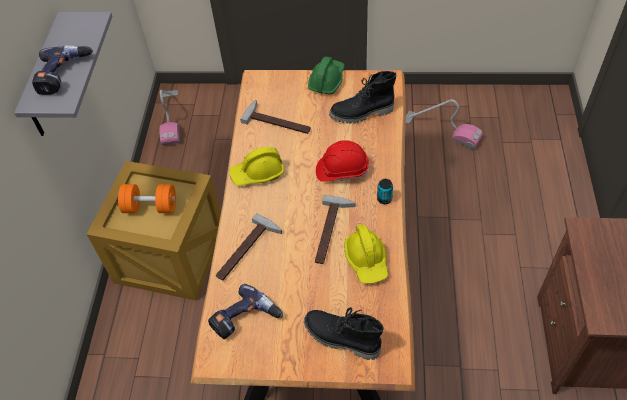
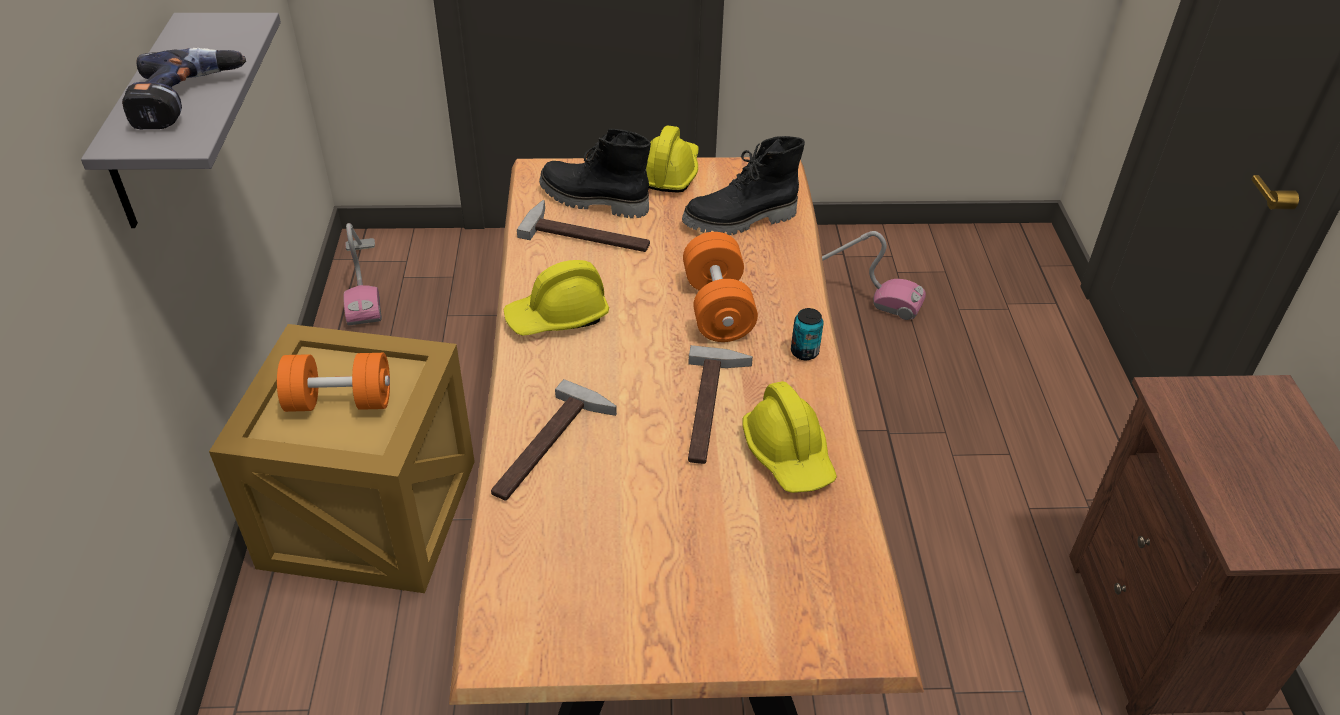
camera: 10 degrees left, 10 degrees down
power drill [208,284,283,339] -> none
black boot [304,307,384,360] -> black boot moved to [539,129,651,218]
green hard hat [308,57,344,94] -> yellow hard hat [646,126,699,193]
red hard hat [316,140,369,182] -> orange dumbbell [683,232,758,342]

